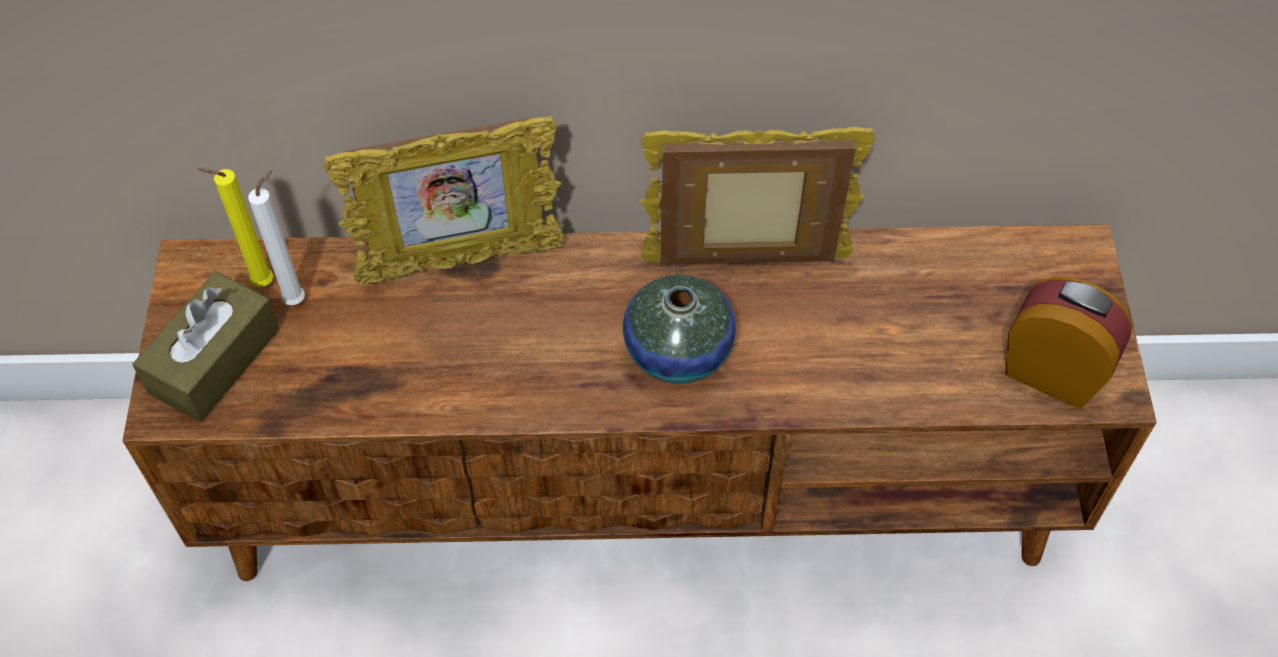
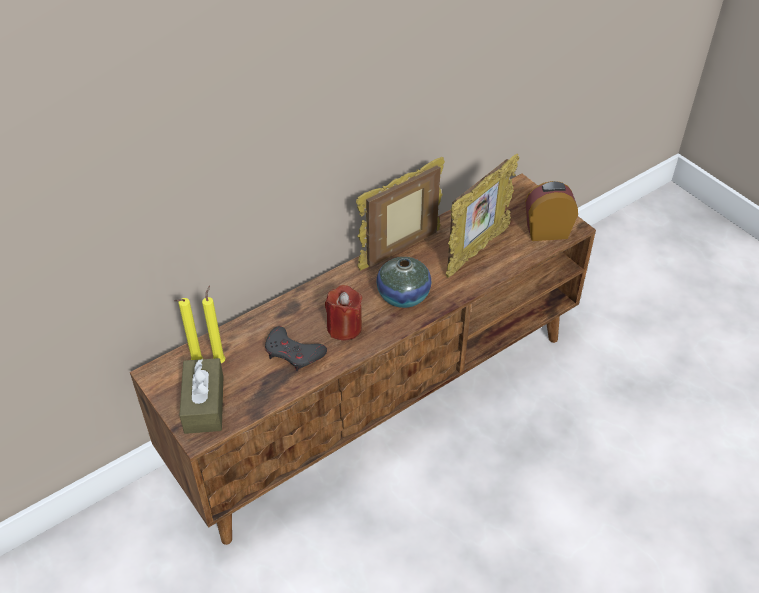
camera: 35 degrees left, 10 degrees down
white candle [248,170,305,305] -> yellow candle [202,285,225,363]
picture frame [324,116,564,285] -> picture frame moved to [446,154,519,278]
none -> grey game controller [265,326,327,371]
none -> red candle [325,285,362,340]

